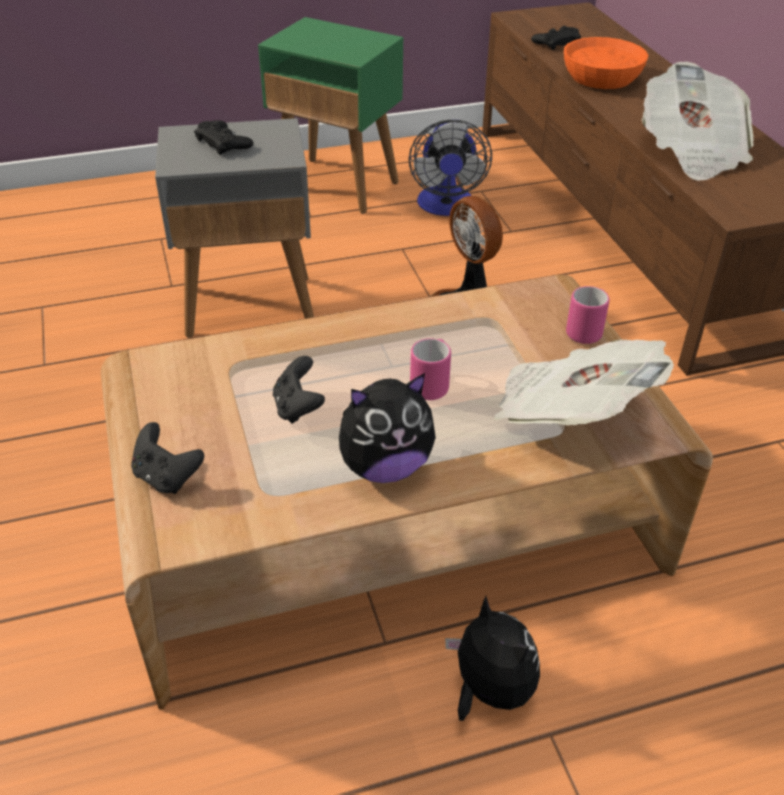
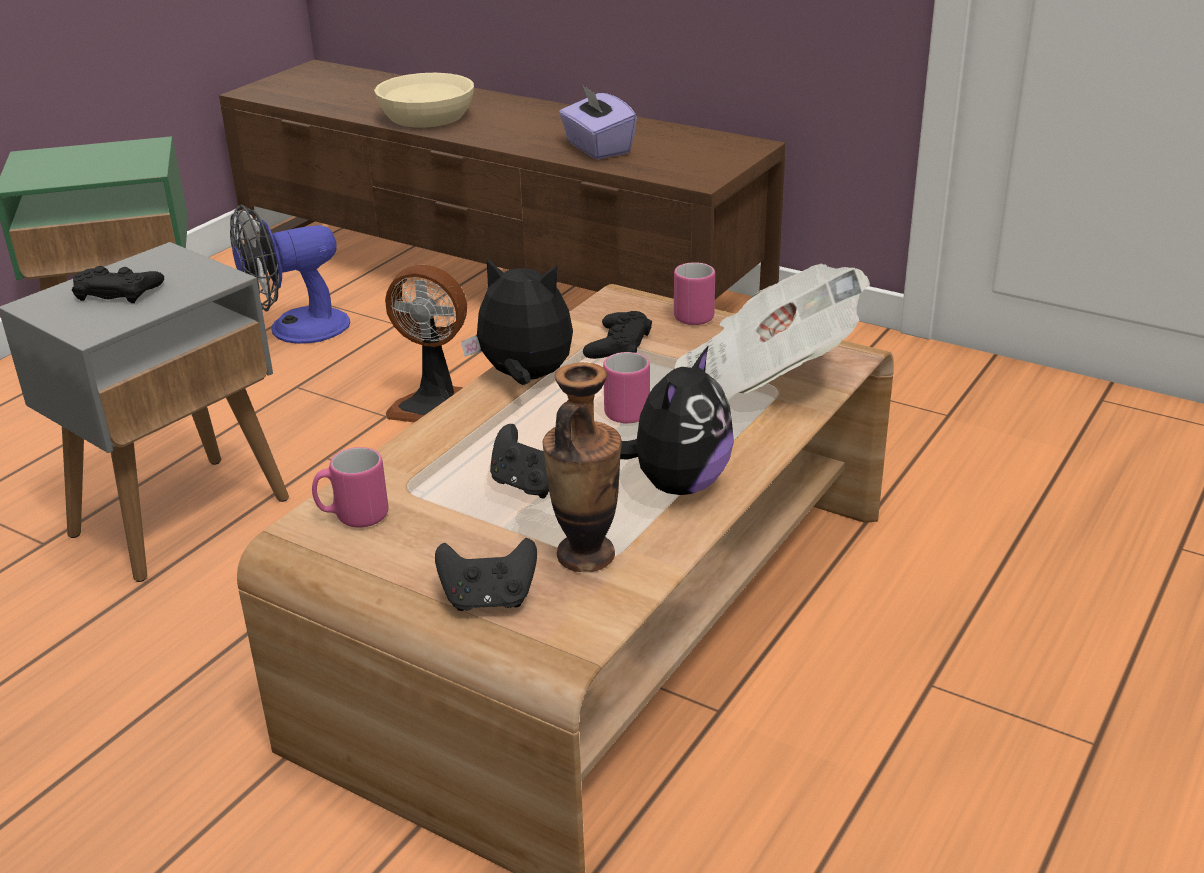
camera: 40 degrees left, 10 degrees down
fan [409,120,492,216] -> fan turned 105 degrees clockwise [230,204,350,344]
plush toy [445,596,540,721] -> plush toy moved to [461,258,573,385]
black game controller [531,26,581,50] -> black game controller moved to [583,311,652,359]
orange bowl [564,37,648,89] -> beige bowl [374,73,474,128]
newspaper [642,62,754,181] -> purple tissue box [559,84,637,160]
none -> pink mug [312,447,388,528]
none -> vase [543,362,622,572]

